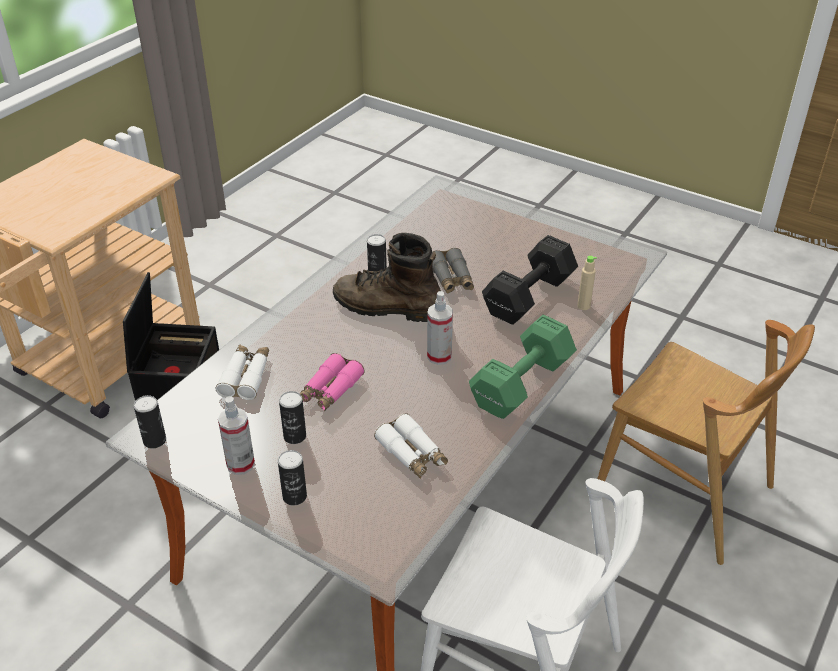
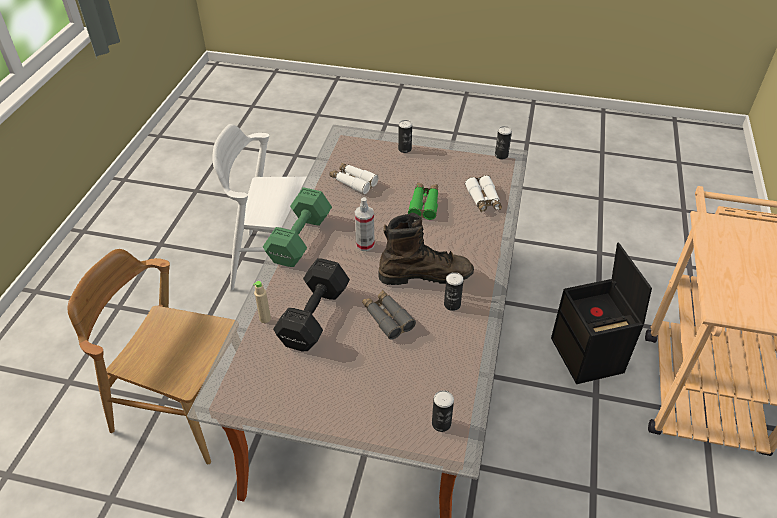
camera: 160 degrees right, 5 degrees up
spray bottle [218,396,255,475] -> none
can [279,391,306,444] -> can moved to [432,390,454,432]
pink binoculars [300,353,365,411] -> green binoculars [408,183,438,220]

